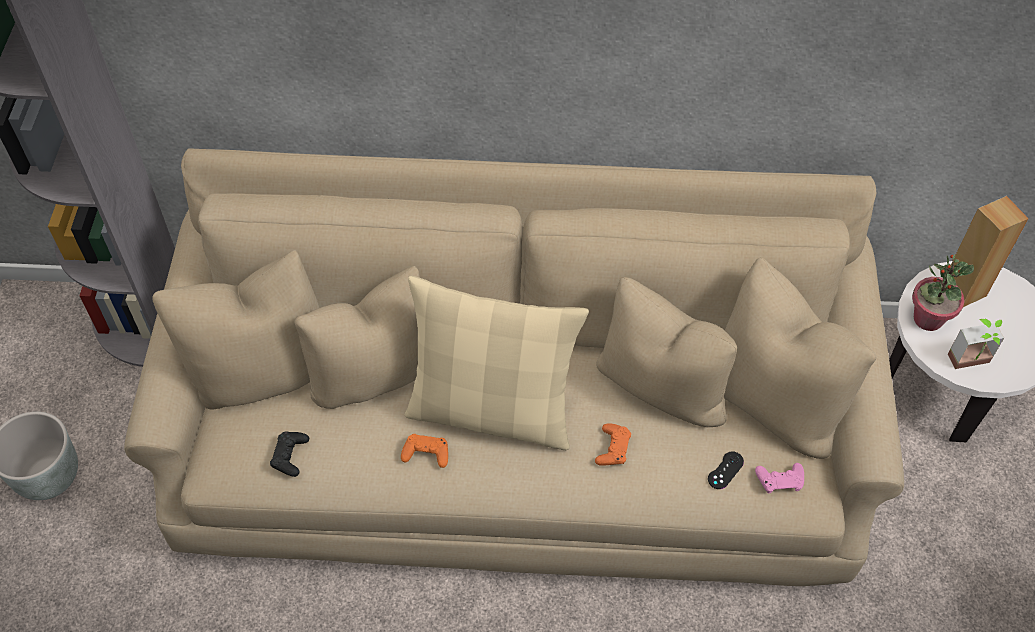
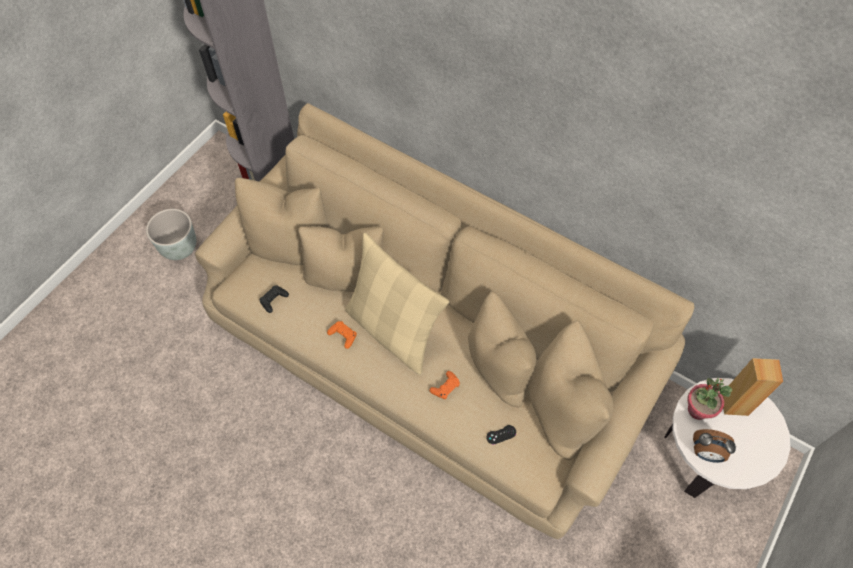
camera: 30 degrees right, 5 degrees up
pink game controller [755,463,804,494] -> none
potted plant [948,319,1004,369] -> alarm clock [693,429,736,463]

